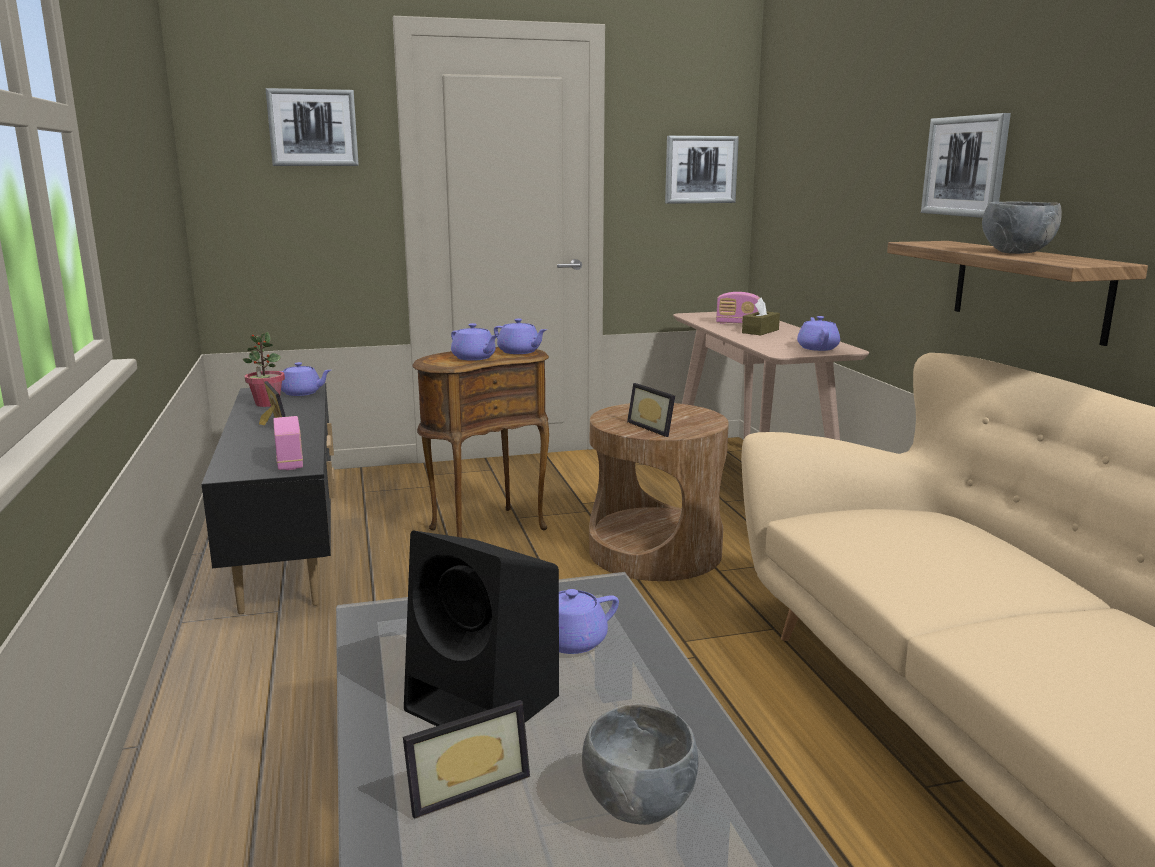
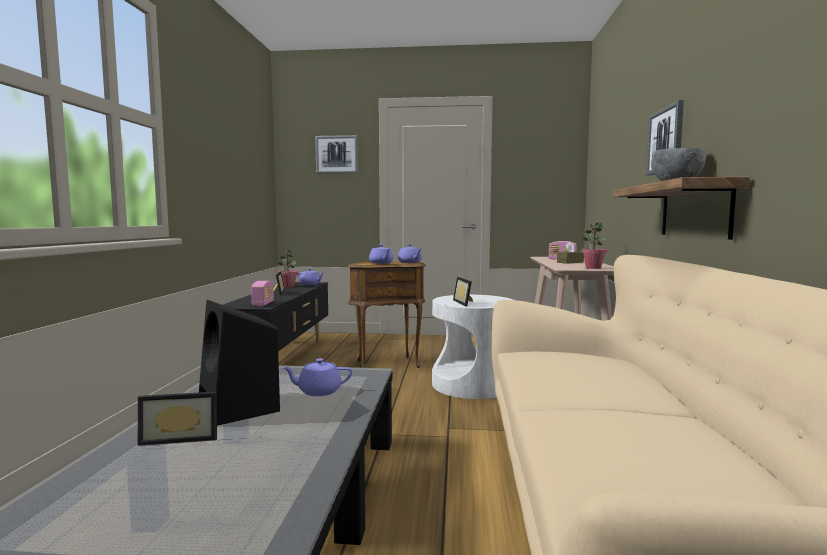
camera: 20 degrees right, 10 degrees down
grey bowl [582,703,698,825] -> none
brown side table [589,403,729,581] -> white side table [432,295,513,399]
picture [665,136,739,204] -> none
purple teapot [797,316,840,351] -> potted plant [582,223,607,269]

